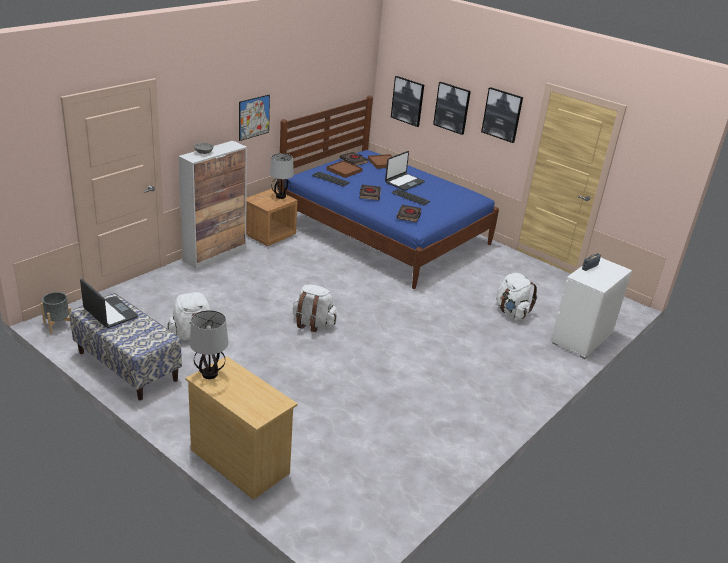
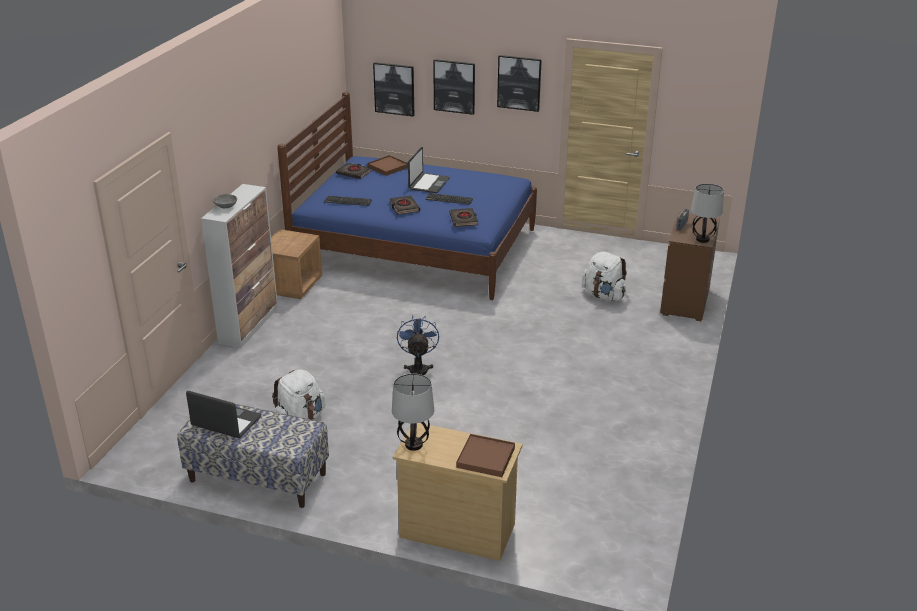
camera: 20 degrees left, 0 degrees up
grey planter [41,292,71,334] -> none
picture [239,95,270,141] -> none
table lamp [270,153,294,199] -> table lamp moved to [691,184,724,243]
white backpack [293,285,337,332] -> blue fan [397,315,439,375]
brown tray [327,160,362,178] -> brown tray moved to [456,434,515,477]
white dresser [551,258,632,359] -> brown dresser [660,212,720,321]

